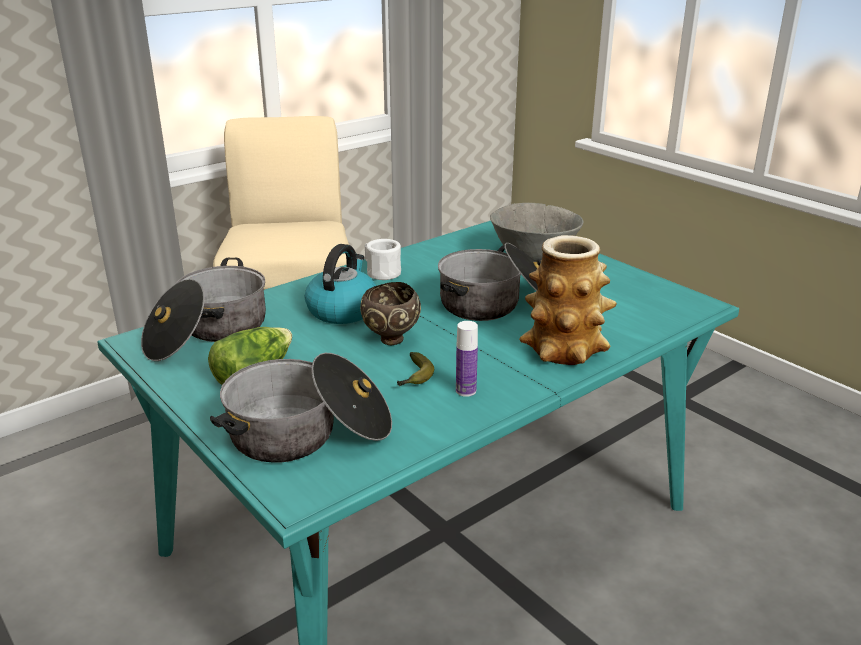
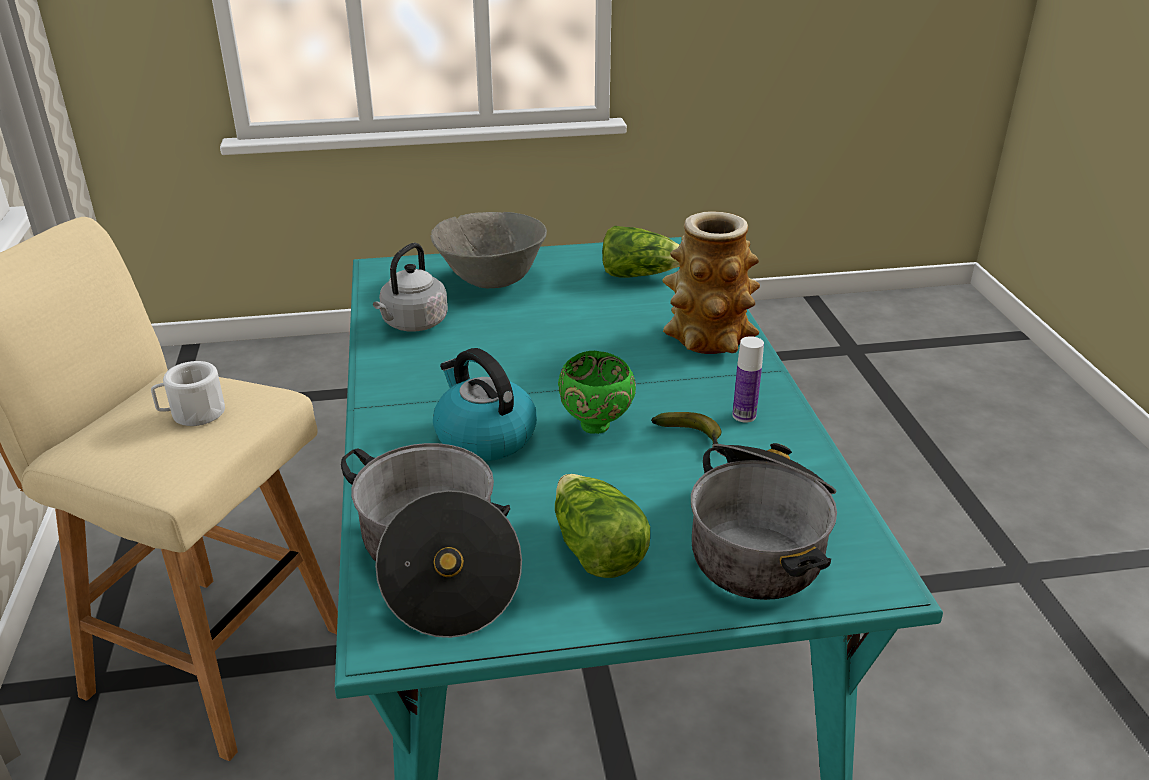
camera: 60 degrees left, 5 degrees up
brown bowl [360,282,421,345] -> green bowl [558,351,636,434]
white mug [365,239,401,280] -> white mug moved to [151,361,225,426]
cooking pot [438,243,542,321] -> none
none -> grey kettle [373,243,448,332]
none -> lettuce [602,226,680,278]

